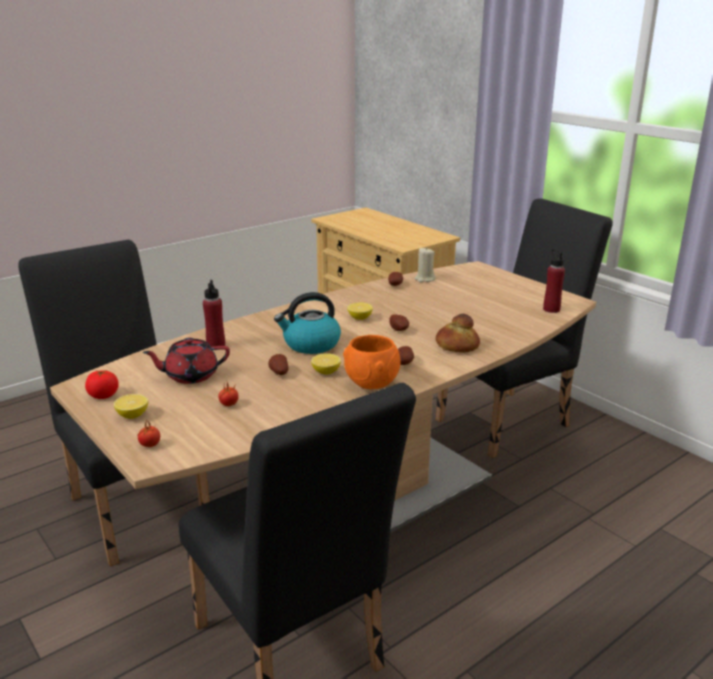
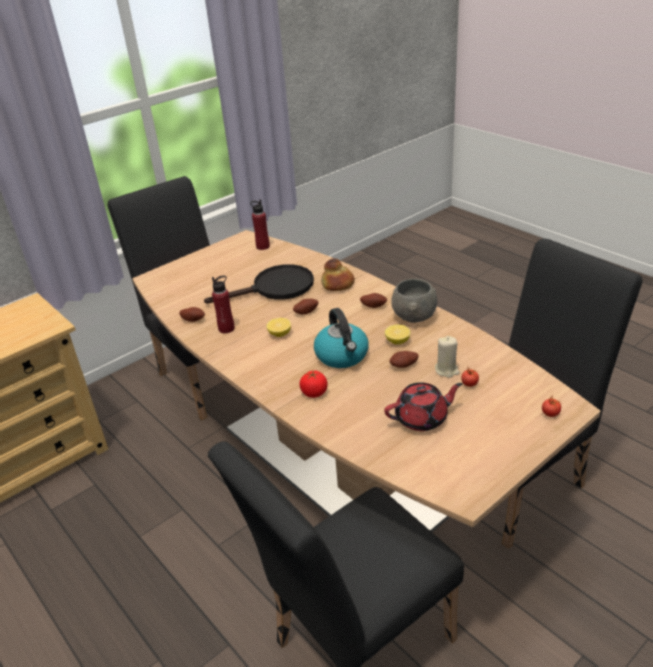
camera: 90 degrees left, 10 degrees up
tomato [85,370,119,399] -> tomato moved to [299,370,327,398]
lemon [114,394,148,419] -> none
red teapot [143,338,230,384] -> red teapot turned 90 degrees counterclockwise [384,382,462,431]
red bottle [203,280,225,347] -> red bottle moved to [212,276,235,333]
orange bowl [343,335,401,389] -> grey bowl [391,279,437,323]
beige candle [415,247,436,282] -> beige candle moved to [435,336,460,378]
none -> black frying pan [204,264,314,304]

